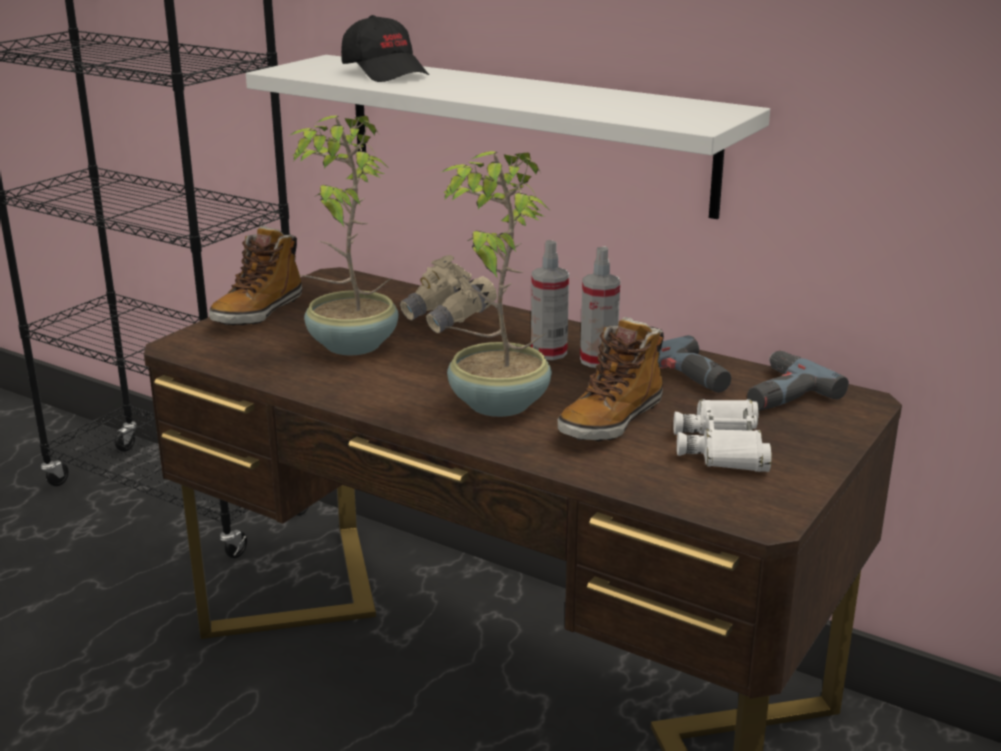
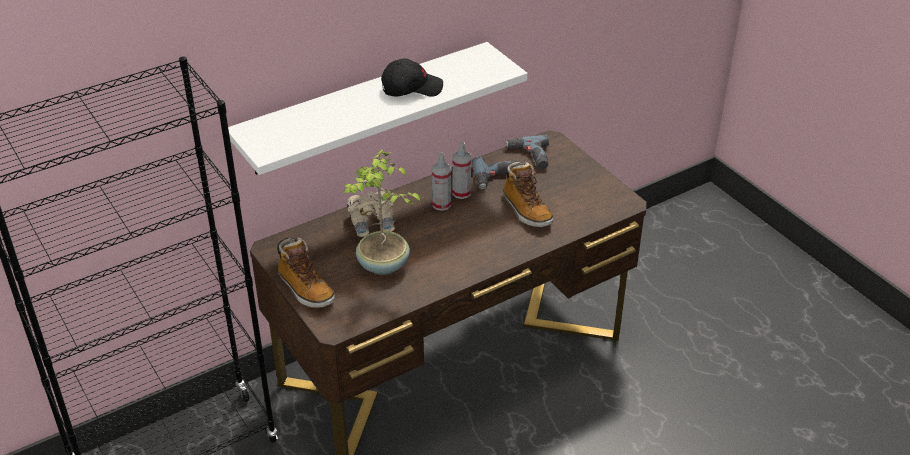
camera: 65 degrees left, 15 degrees up
black cap [341,15,429,82] -> black cap moved to [381,59,443,97]
potted plant [440,151,552,417] -> none
white binoculars [674,399,772,472] -> none

